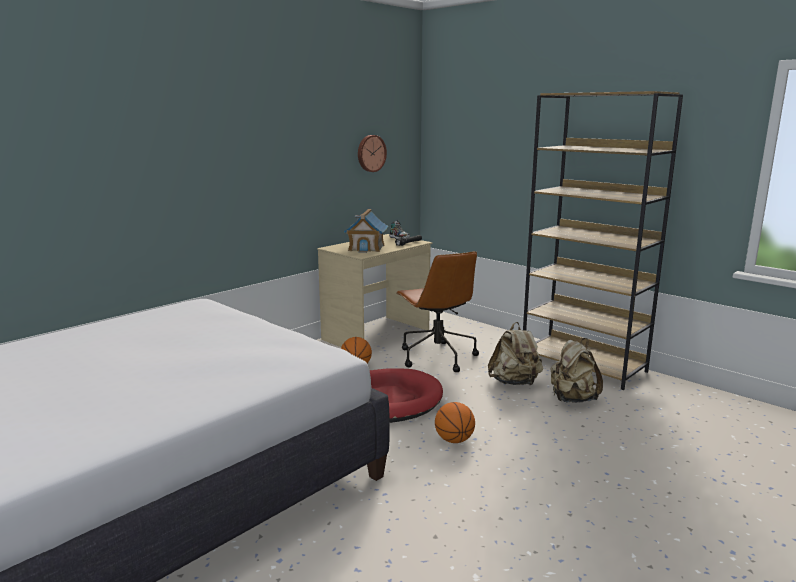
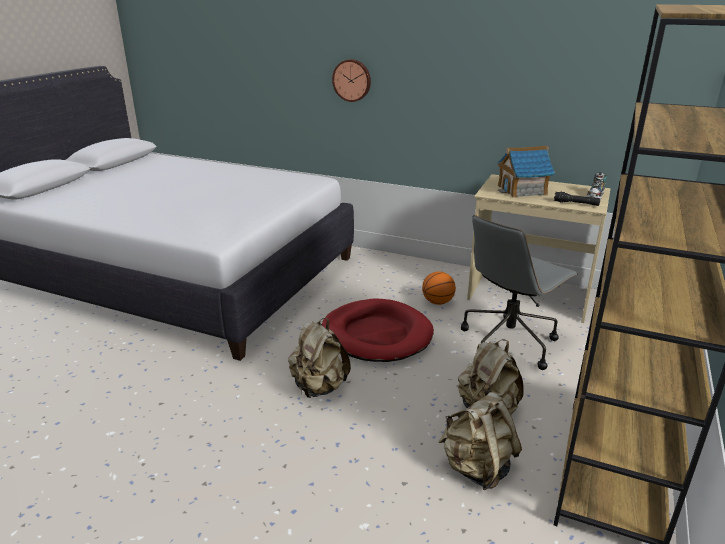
camera: 70 degrees right, 10 degrees up
wall clock [358,135,387,172] -> wall clock moved to [332,59,371,102]
brown office chair [396,251,479,372] -> grey office chair [461,215,578,370]
basketball [435,402,475,443] -> beige backpack [288,318,351,398]

